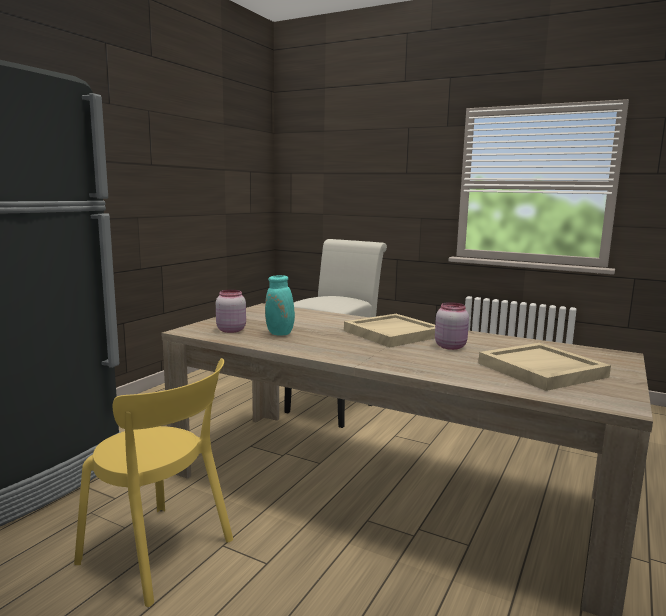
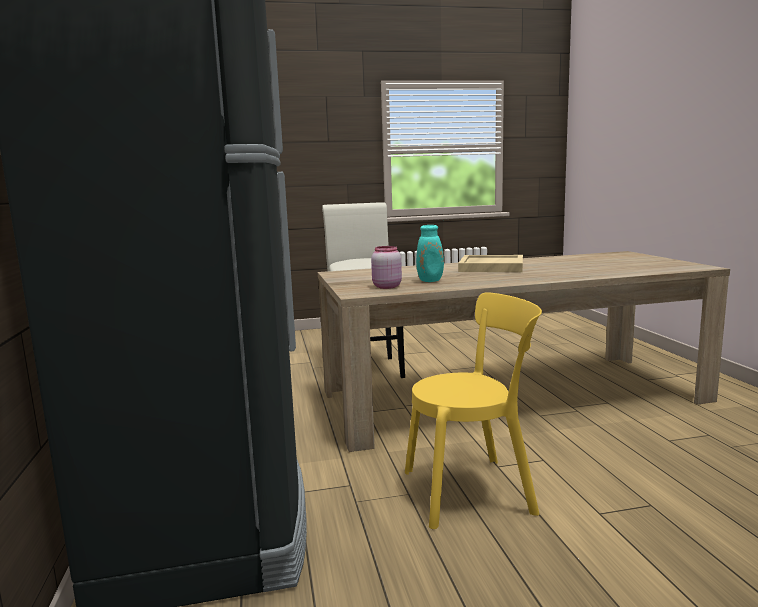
camera: 40 degrees left, 0 degrees up
pink jar [435,302,469,350] -> none
beige tray [478,343,611,391] -> none

